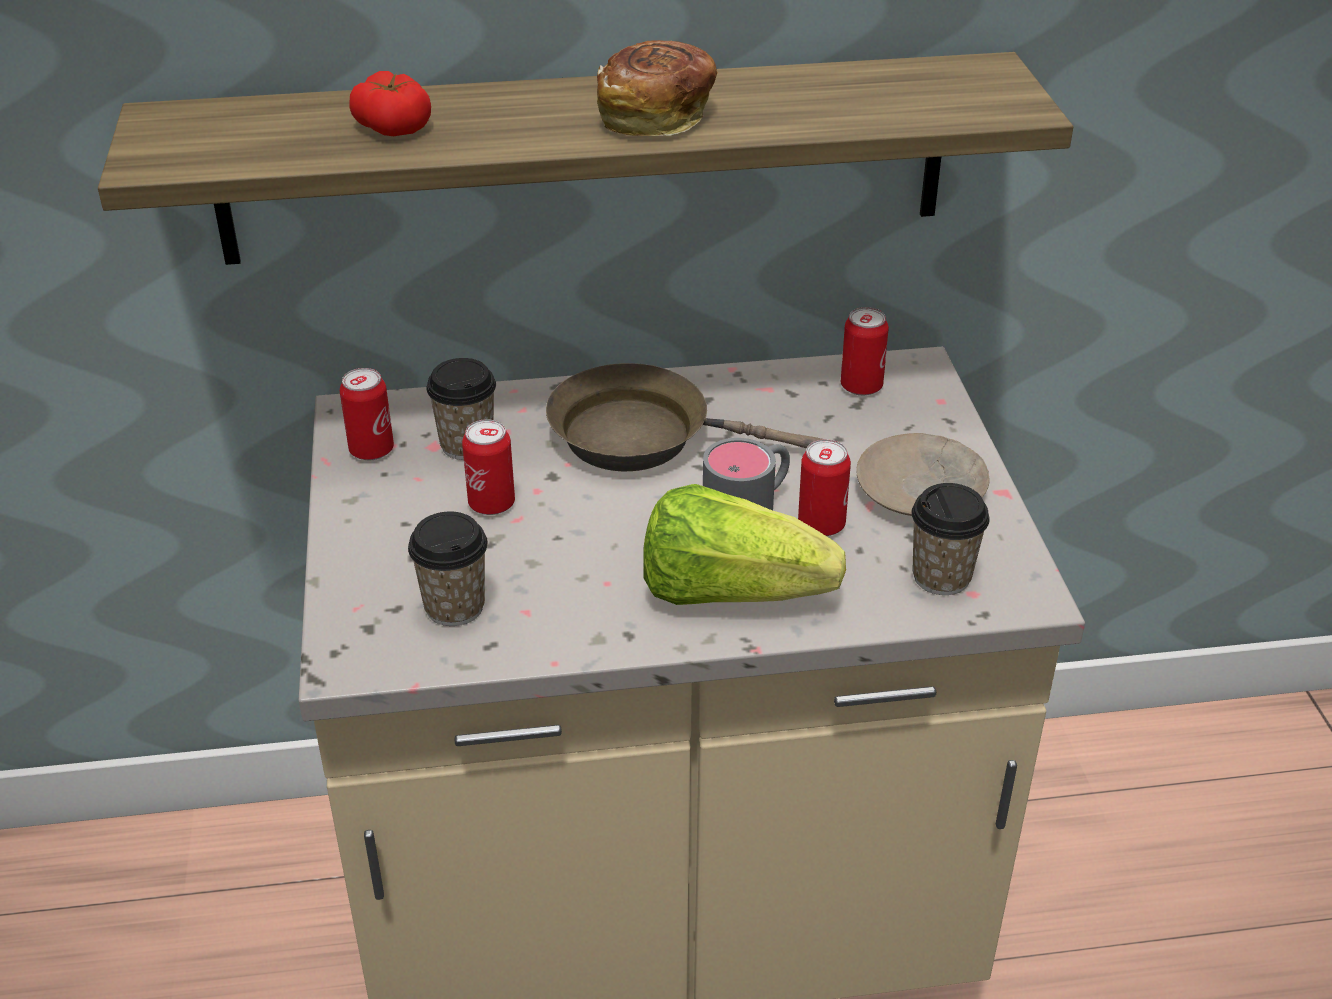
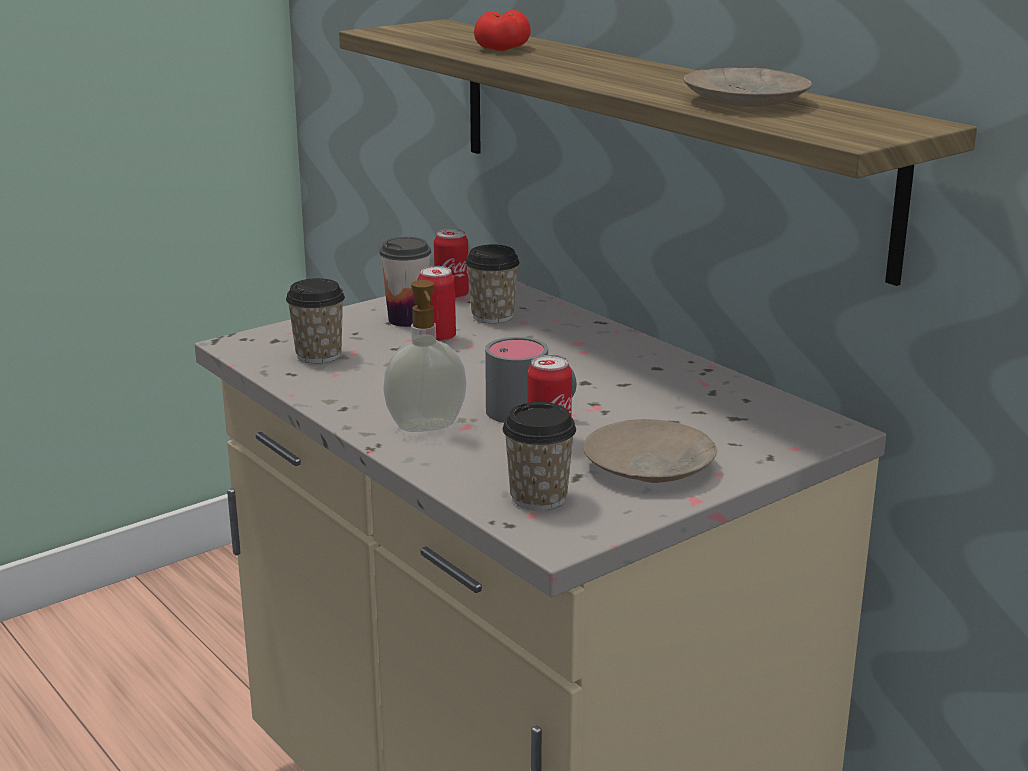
camera: 60 degrees right, 15 degrees down
brown frying pan [546,363,823,471] -> none
bread [597,40,718,136] -> none
lettuce [643,484,846,605] -> soap dispenser [383,280,467,432]
can [841,307,889,396] -> none
none -> cup [380,237,431,327]
none -> beige plate [683,68,812,107]

